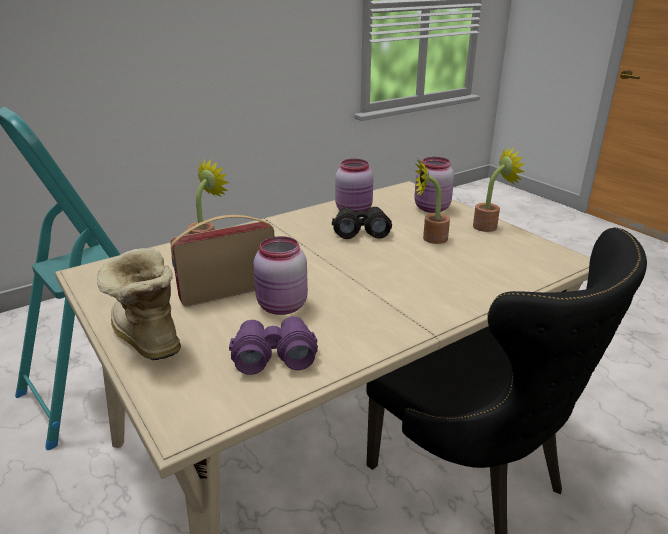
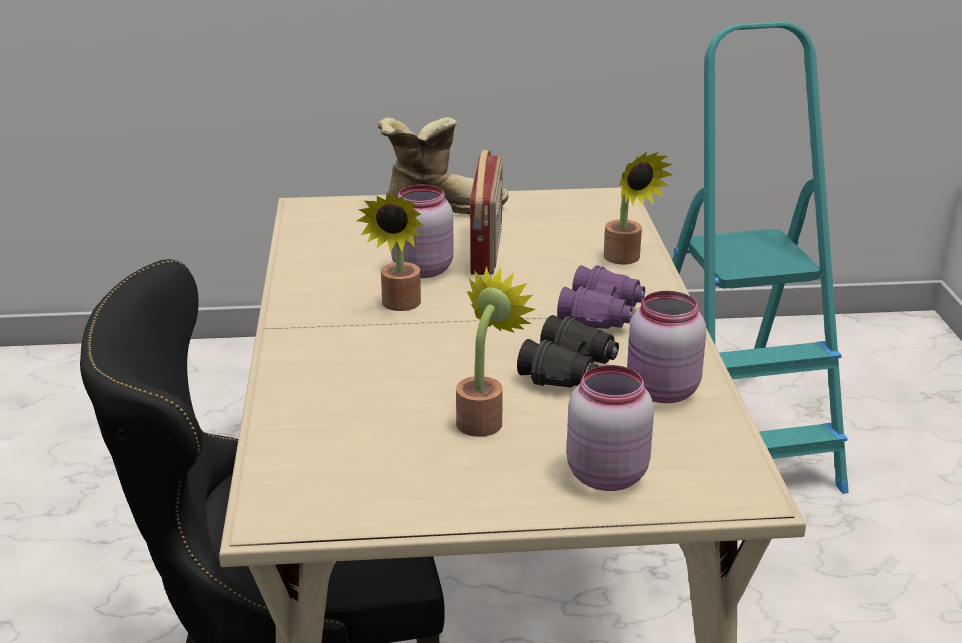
camera: 120 degrees right, 0 degrees up
purple binoculars [229,316,318,375] -> purple binoculars moved to [557,265,645,329]
potted plant [473,146,525,232] -> potted plant moved to [357,193,423,311]

